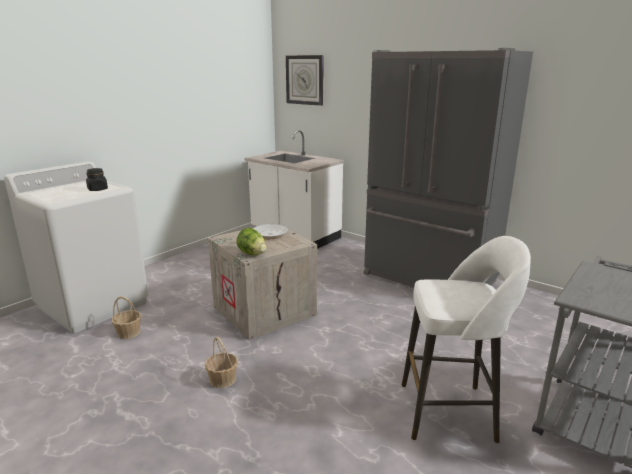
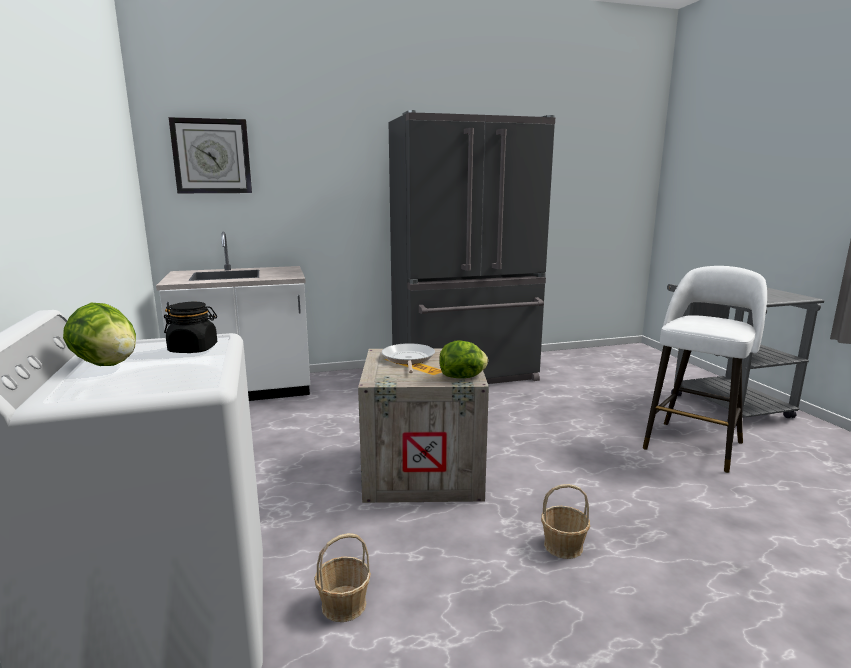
camera: 55 degrees left, 5 degrees down
none -> lettuce [63,303,136,366]

